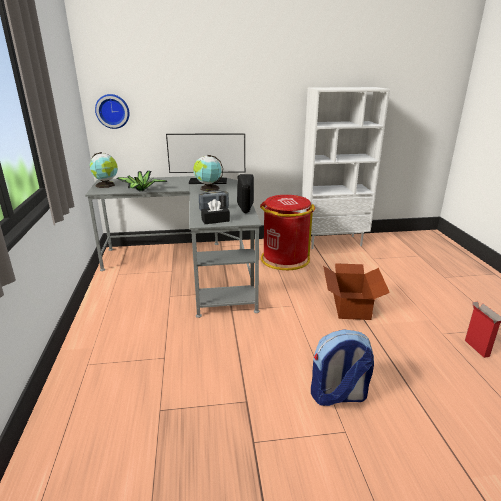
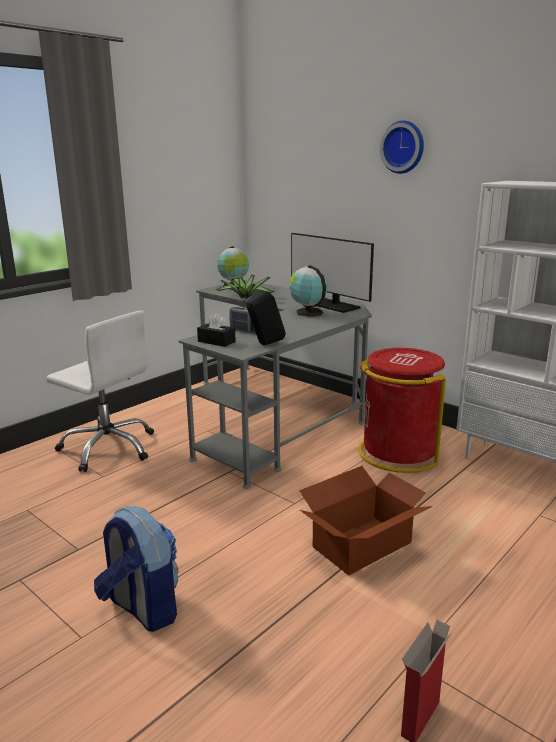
camera: 50 degrees right, 5 degrees down
wall clock [95,94,130,129] -> wall clock moved to [380,120,424,174]
none -> white office chair [46,310,154,472]

